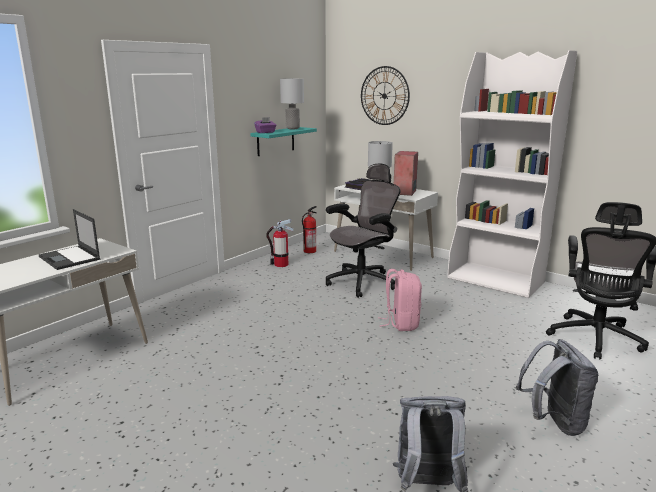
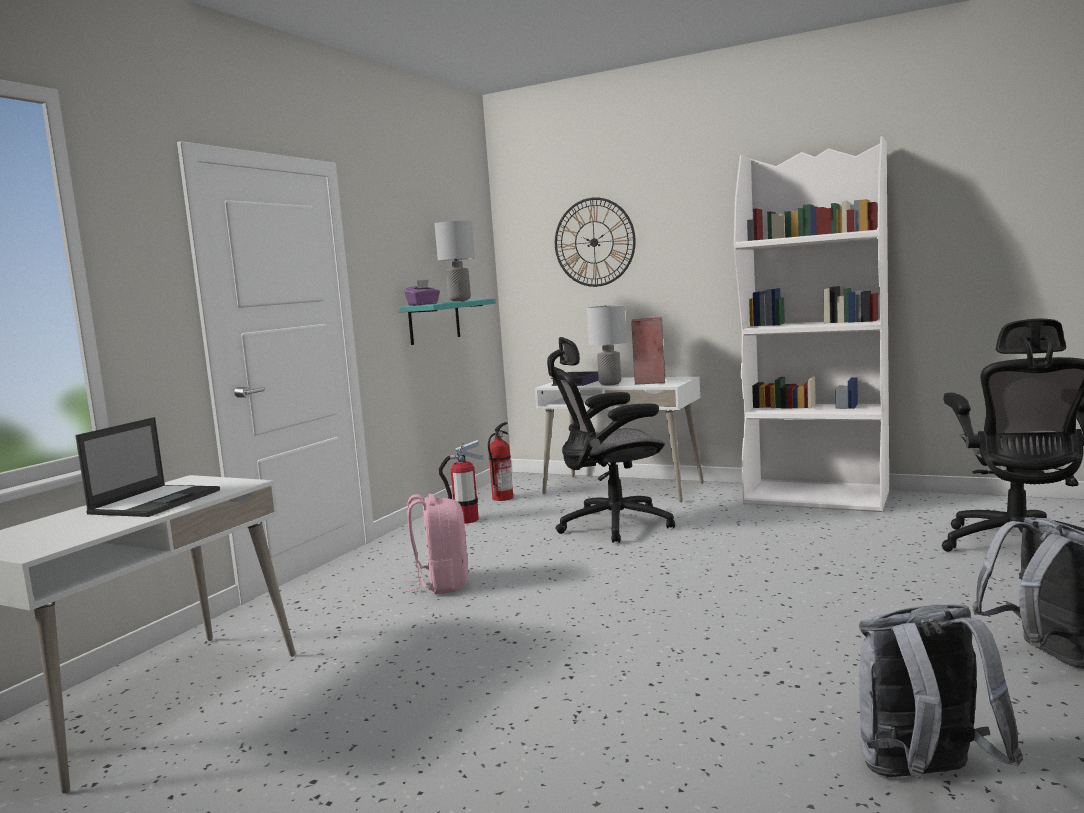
camera: 10 degrees left, 10 degrees down
laptop [39,209,101,270] -> laptop turned 105 degrees counterclockwise [75,417,220,517]
office chair [326,164,401,298] -> office chair turned 135 degrees counterclockwise [547,337,675,543]
pink backpack [378,269,422,331] -> pink backpack moved to [403,494,468,595]

